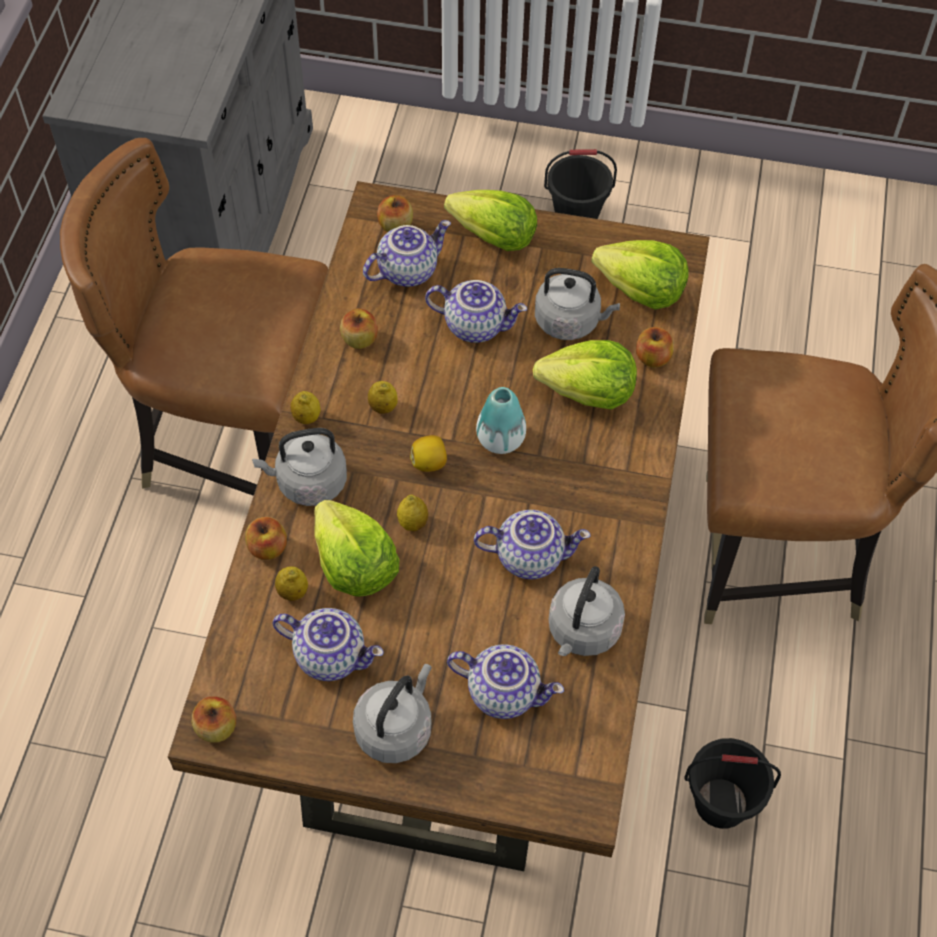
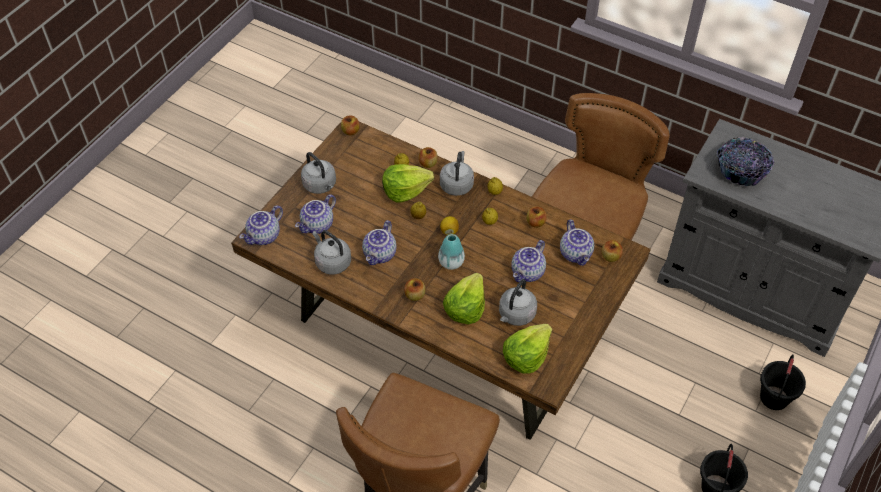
camera: 110 degrees right, 5 degrees down
teapot [273,608,384,681] -> teapot moved to [239,205,283,245]
lettuce [444,190,537,251] -> none
apple [636,327,674,367] -> apple moved to [404,278,425,301]
black bucket [684,738,781,829] -> black bucket moved to [760,354,806,410]
none -> bowl [717,137,774,186]

